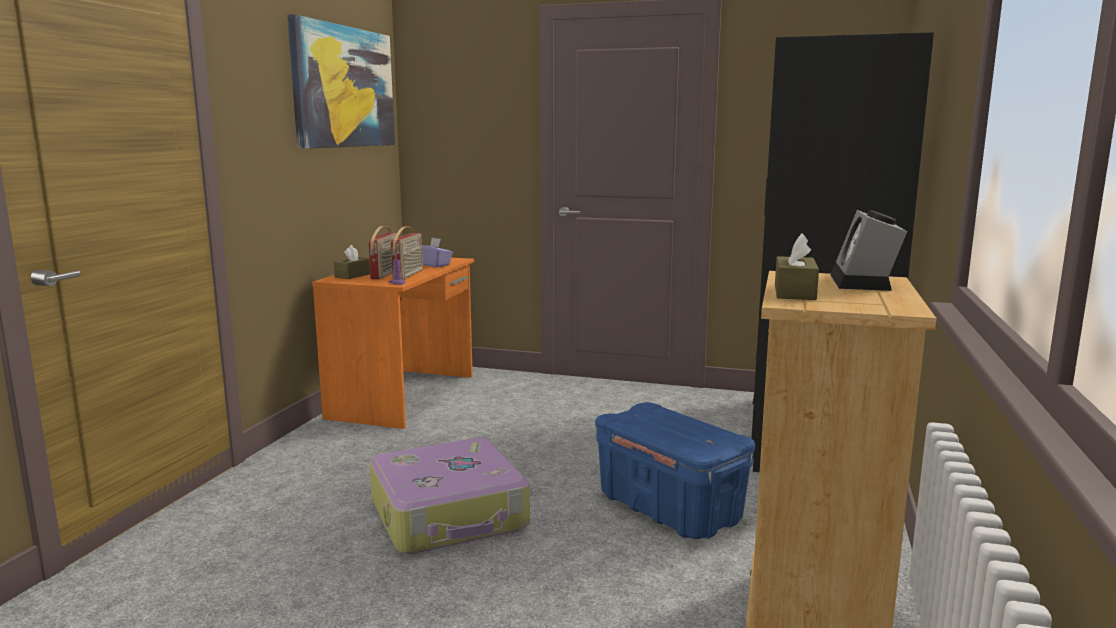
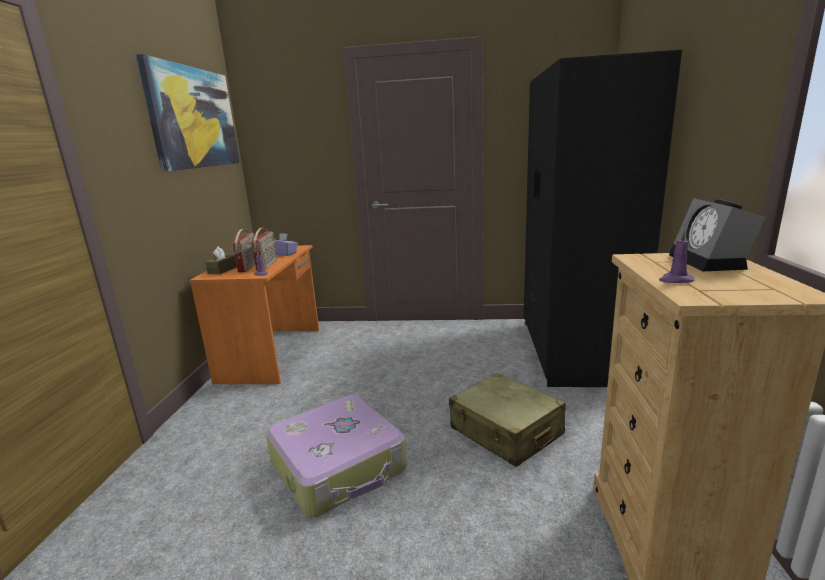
camera: 10 degrees left, 5 degrees up
blue storage box [595,402,755,539] -> beige suitcase [449,373,566,467]
brown tissue box [775,233,819,300] -> purple candle [659,230,694,283]

